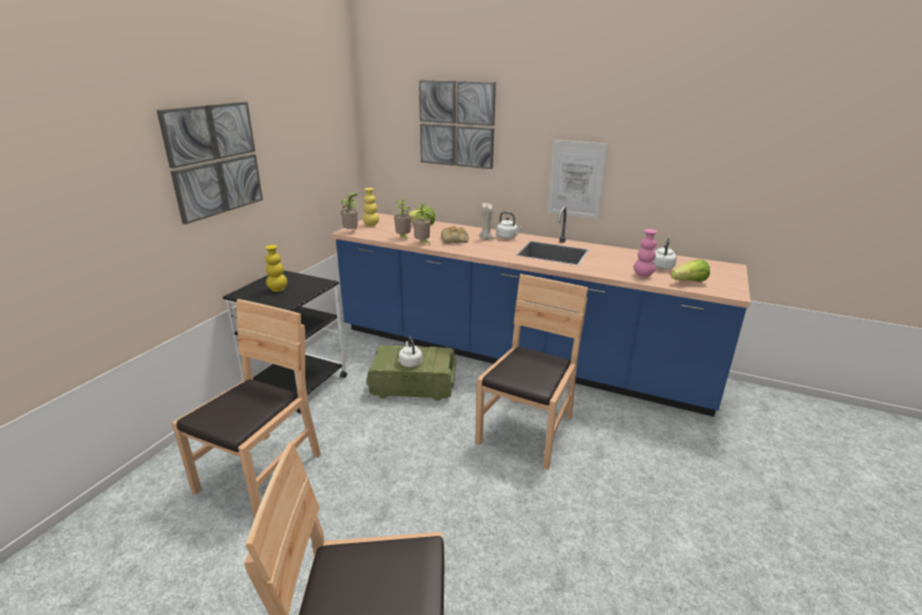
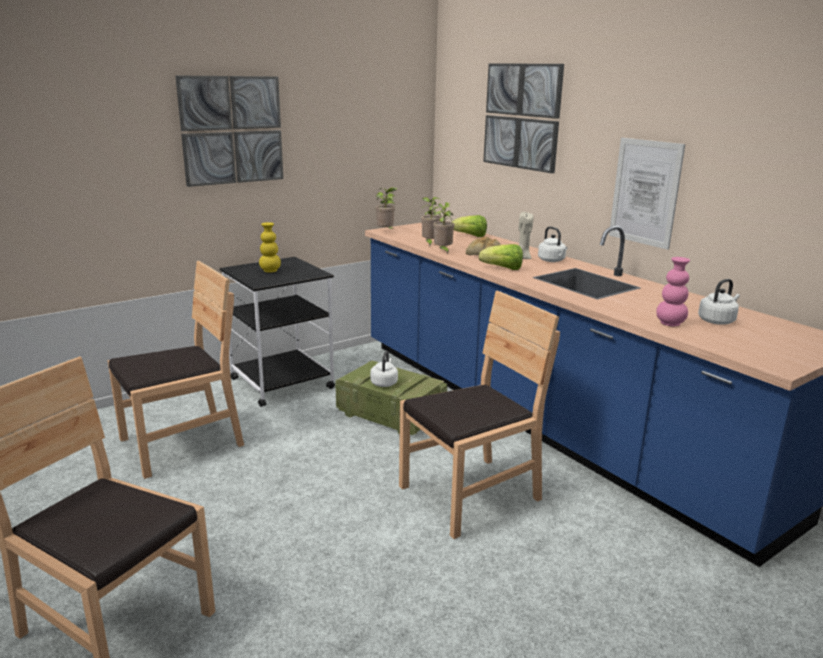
camera: 30 degrees right, 5 degrees down
yellow vase [363,188,379,226] -> none
lettuce [671,259,710,282] -> lettuce moved to [479,244,523,270]

